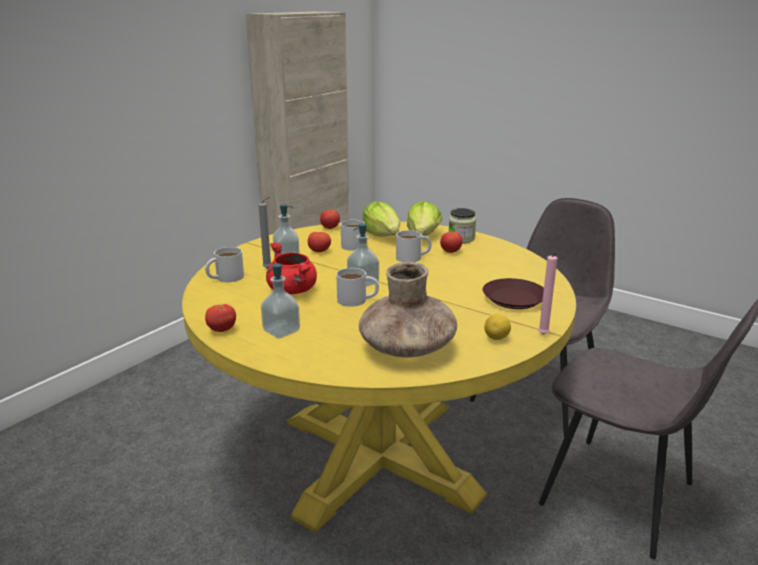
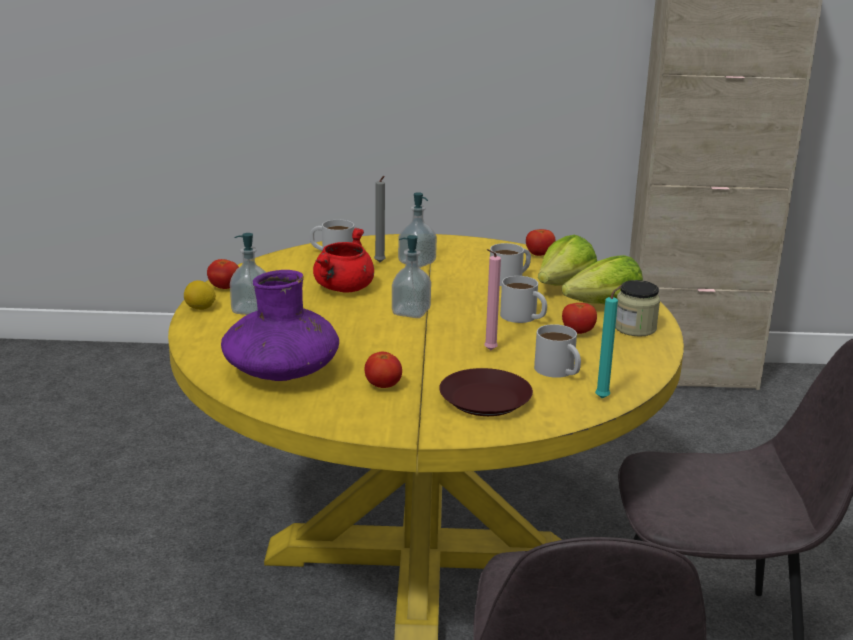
camera: 55 degrees right, 0 degrees up
tomato [308,232,331,252] -> tomato moved to [365,352,402,388]
white mug [336,268,379,307] -> white mug moved to [534,324,581,378]
brown vase [359,262,457,357] -> purple vase [221,270,339,381]
lemon [484,314,511,340] -> lemon moved to [184,280,216,310]
pink candle [538,251,557,335] -> pink candle moved to [484,249,501,350]
none -> turquoise candle [595,285,622,399]

